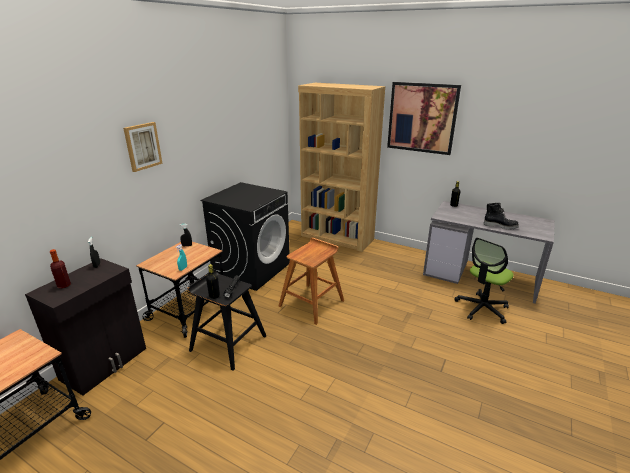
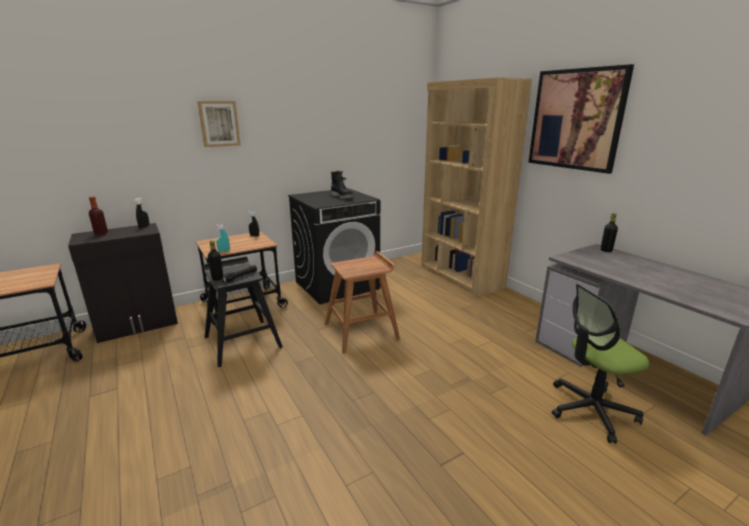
camera: 30 degrees right, 5 degrees down
black boot [483,203,519,229] -> black boot moved to [331,171,354,199]

